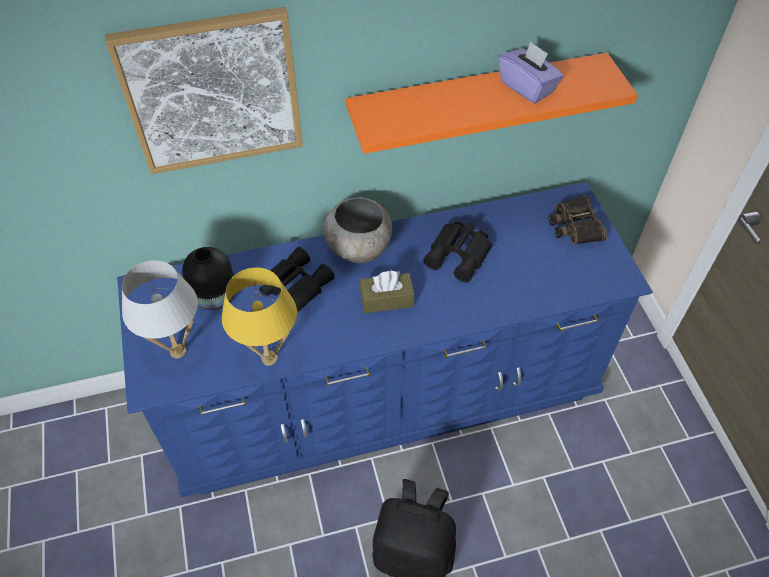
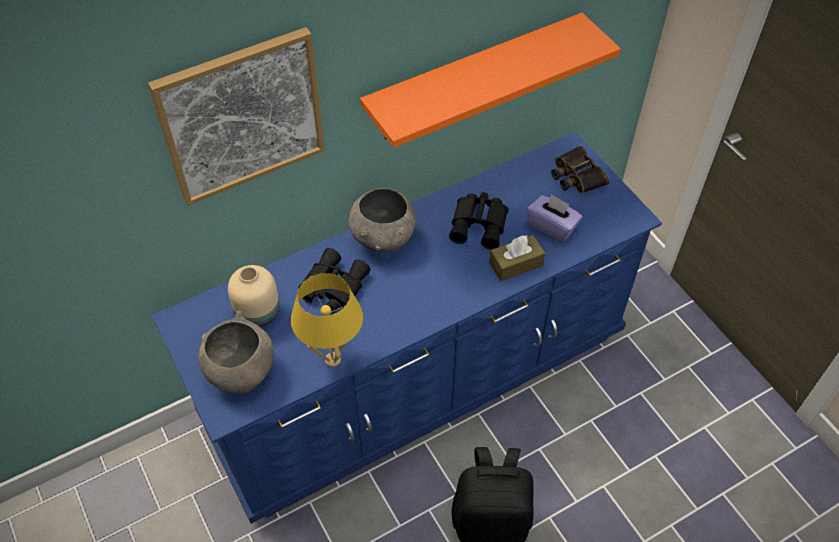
camera: 15 degrees left, 0 degrees up
white table lamp [122,260,198,358] -> grey bowl [198,311,274,393]
black vase [182,247,234,310] -> beige vase [228,265,280,327]
brown tissue box [360,270,415,313] -> brown tissue box moved to [489,235,545,281]
purple tissue box [499,41,564,104] -> purple tissue box moved to [527,194,583,242]

